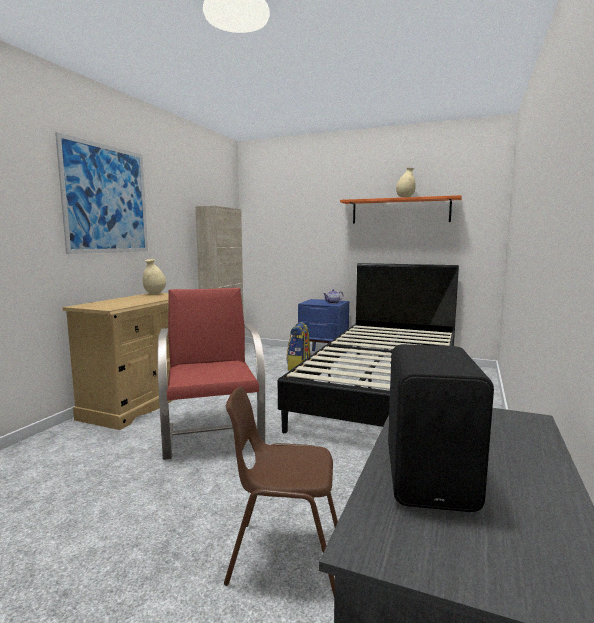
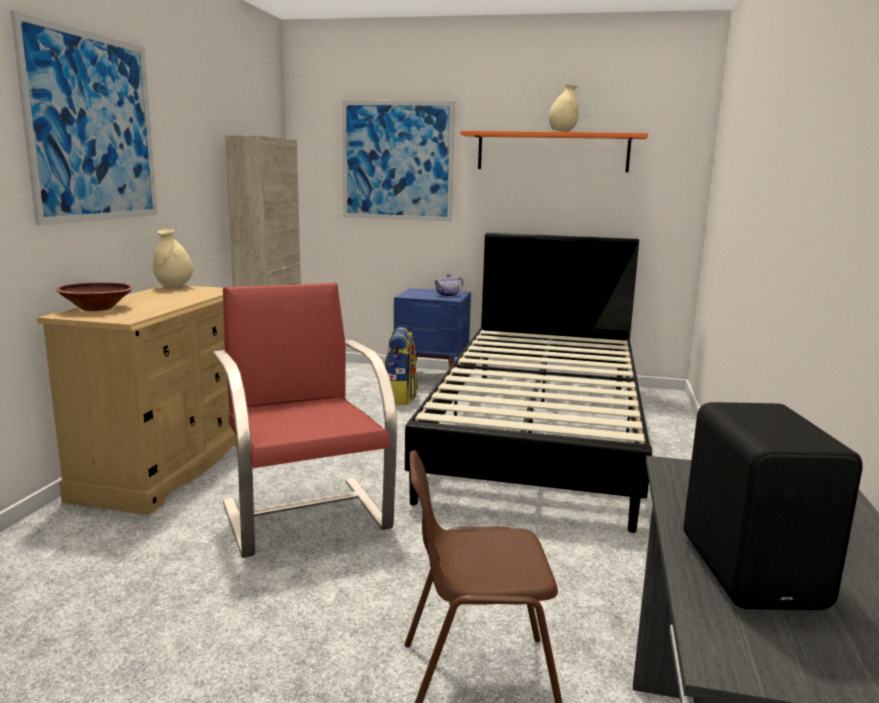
camera: 10 degrees left, 5 degrees up
none -> brown bowl [56,283,133,311]
none -> picture [342,100,455,221]

